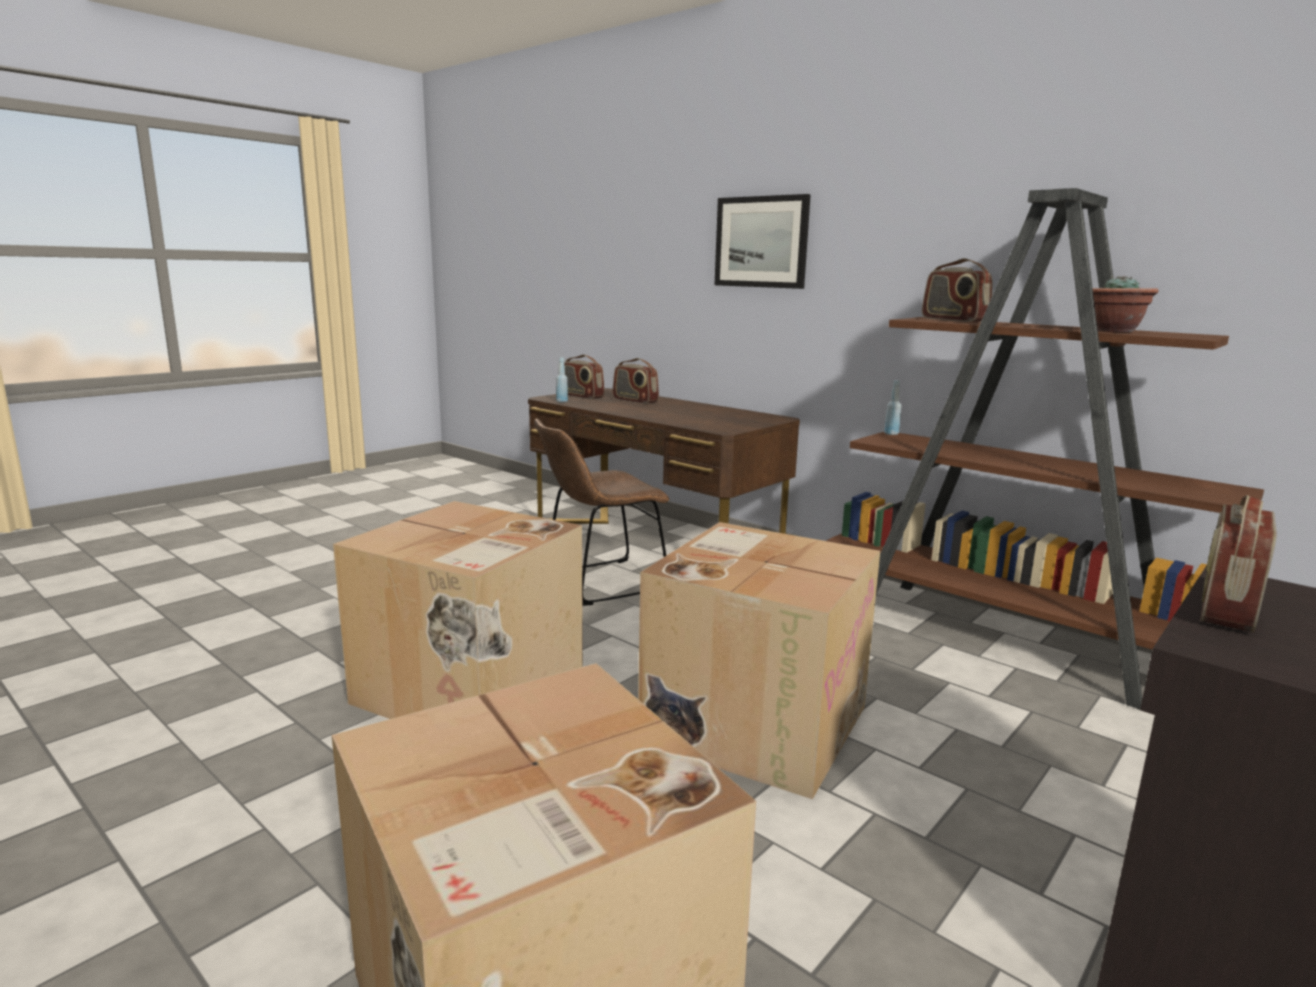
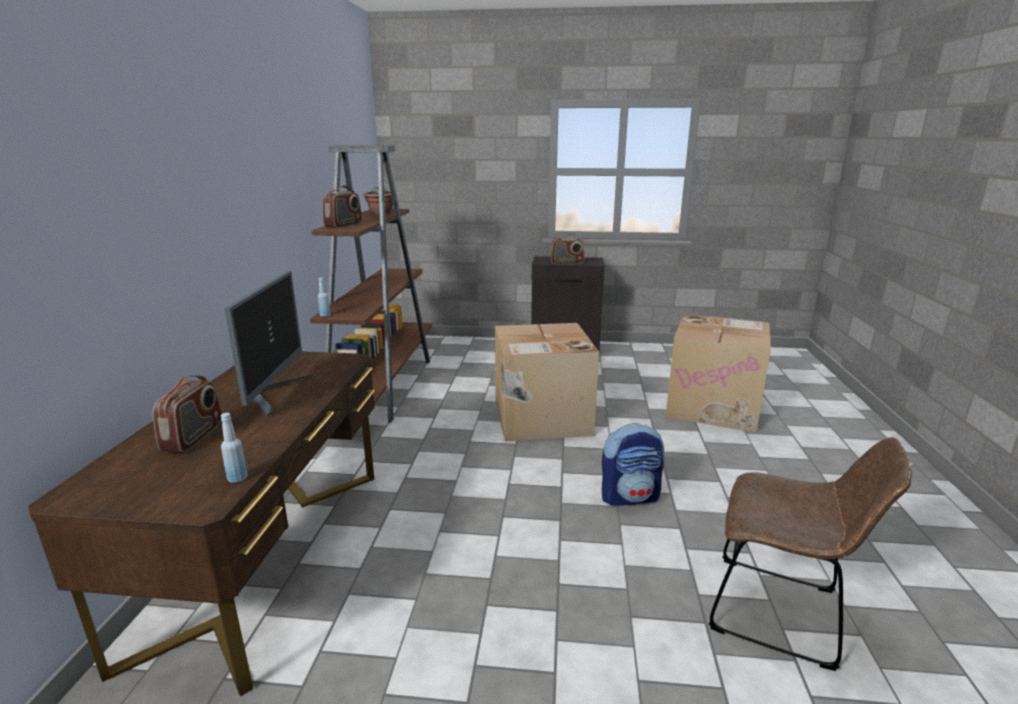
camera: 125 degrees left, 5 degrees up
cardboard box [333,501,583,719] -> backpack [602,423,664,506]
brown chair [534,419,669,606] -> brown chair moved to [709,437,912,671]
radio [564,355,605,399] -> none
picture [714,194,811,289] -> none
none -> monitor [225,271,311,416]

